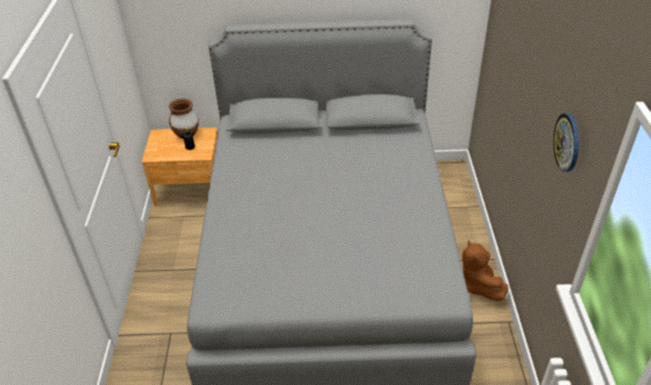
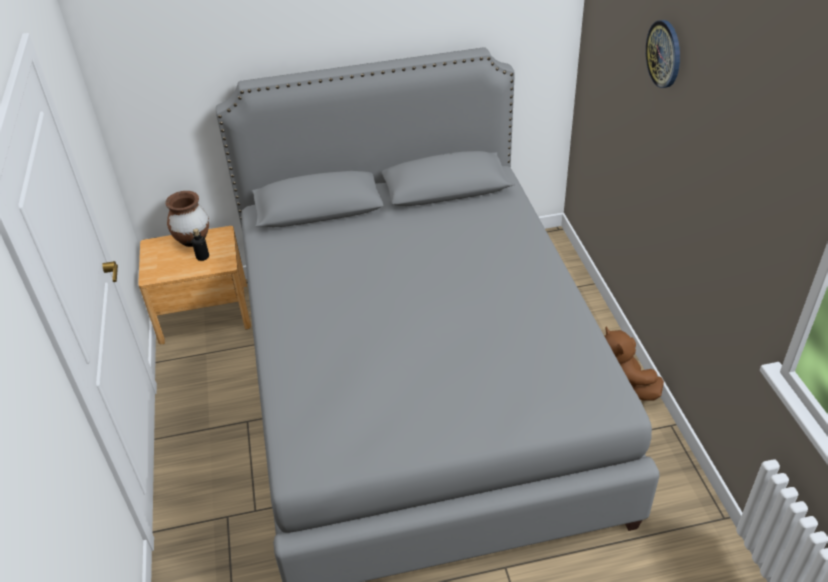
camera: 10 degrees left, 0 degrees up
wall clock [553,113,579,172] -> wall clock moved to [646,20,680,88]

